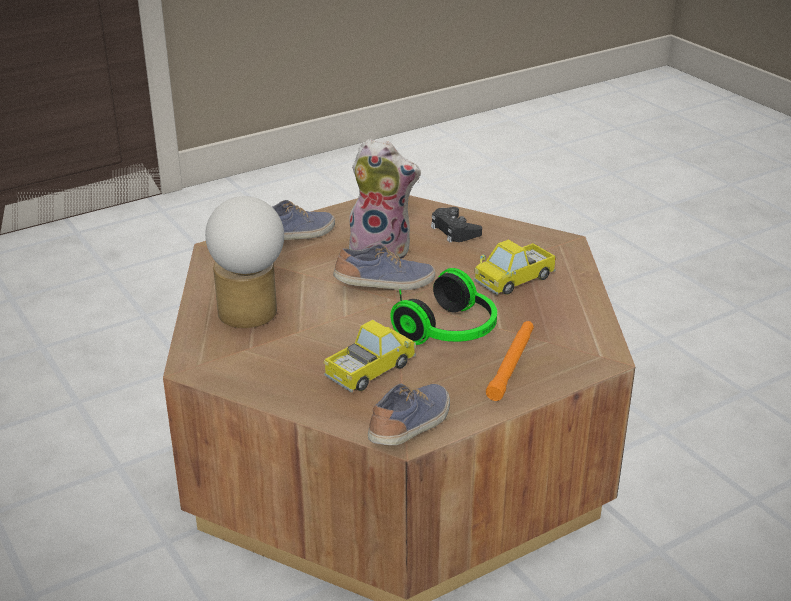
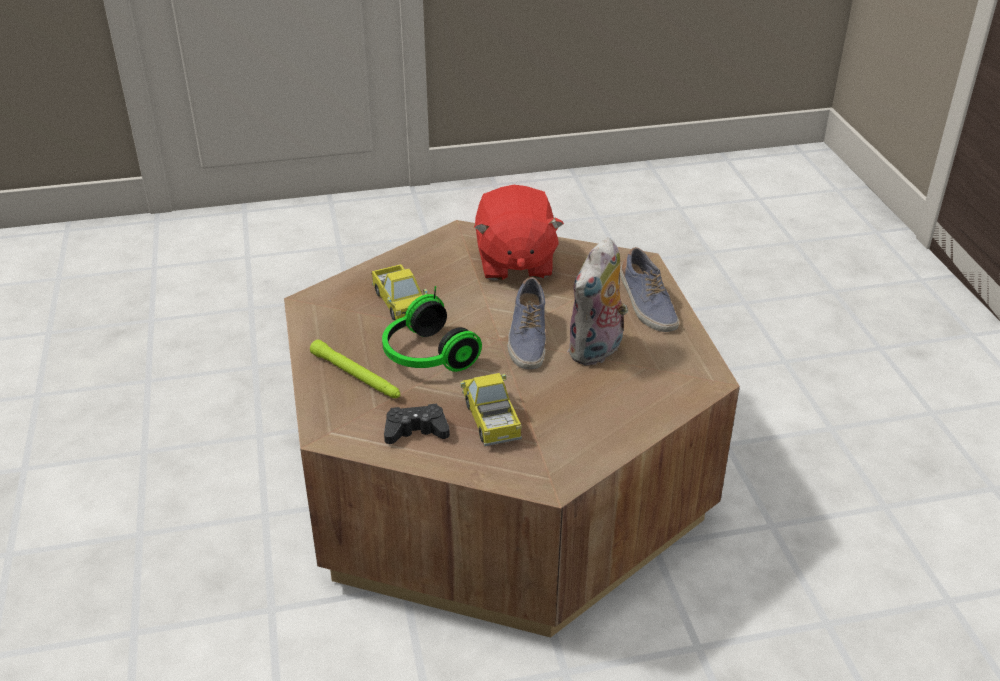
camera: 110 degrees right, 5 degrees up
table lamp [205,196,284,328] -> red plush toy [474,185,564,281]
shoe [368,384,450,445] -> none
black game controller [431,207,482,242] -> black game controller moved to [384,404,450,444]
orange flashlight [486,321,534,401] -> green flashlight [310,340,401,398]

